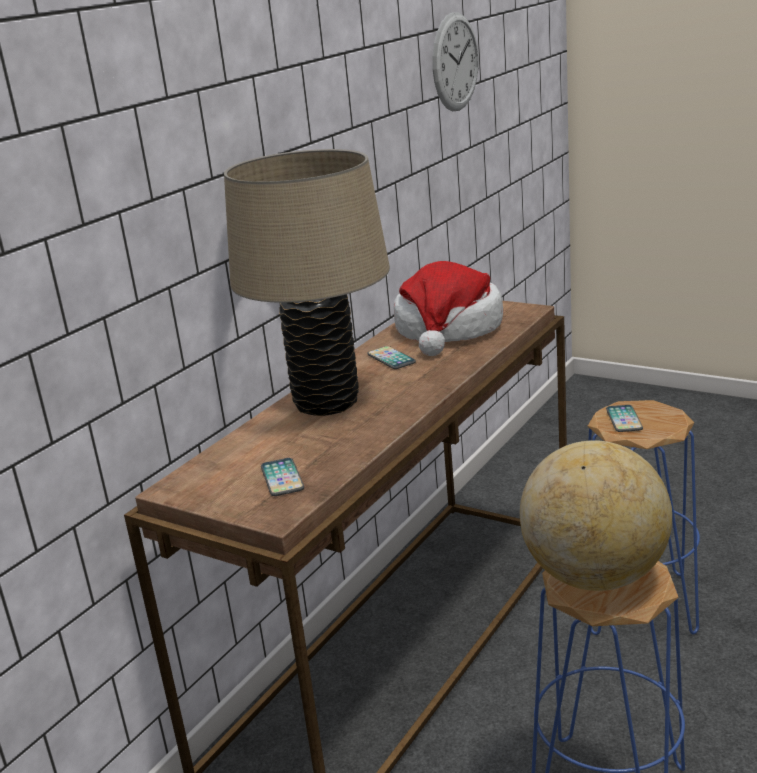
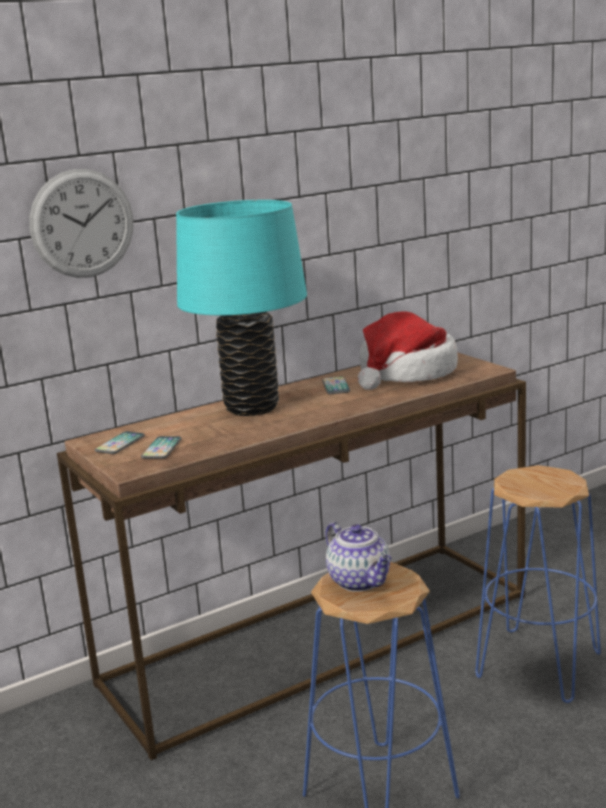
camera: 25 degrees right, 5 degrees down
beige table lamp [224,149,390,416] -> turquoise table lamp [176,200,307,416]
wall clock [432,12,479,111] -> wall clock moved to [29,169,133,278]
globe [520,440,672,591] -> teapot [326,522,391,592]
phone [606,405,643,432] -> phone moved to [95,431,145,454]

